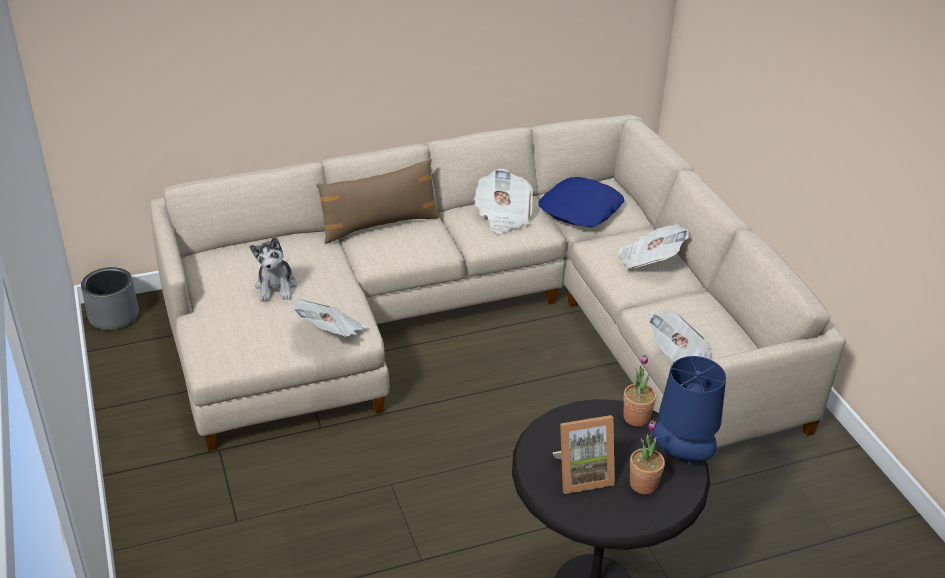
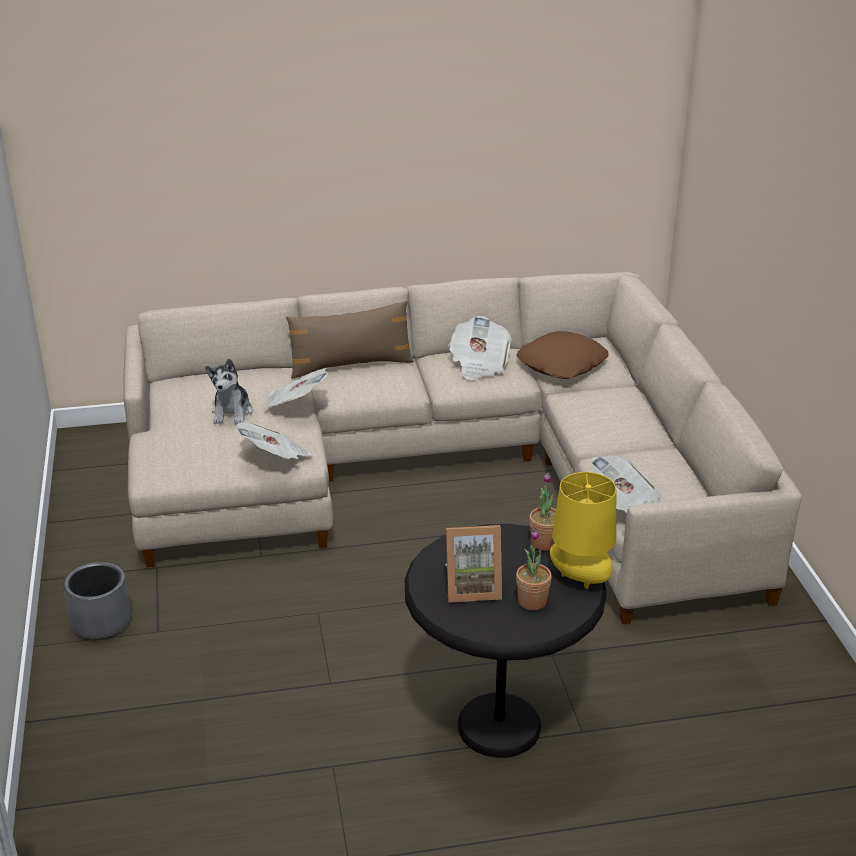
camera: 10 degrees right, 5 degrees down
grey planter [81,267,139,330] -> grey planter moved to [63,562,131,639]
blue pillow [538,177,624,227] -> brown pillow [517,331,609,379]
newspaper [618,224,690,269] -> newspaper moved to [264,368,328,409]
blue table lamp [652,356,726,465] -> yellow table lamp [550,472,616,589]

